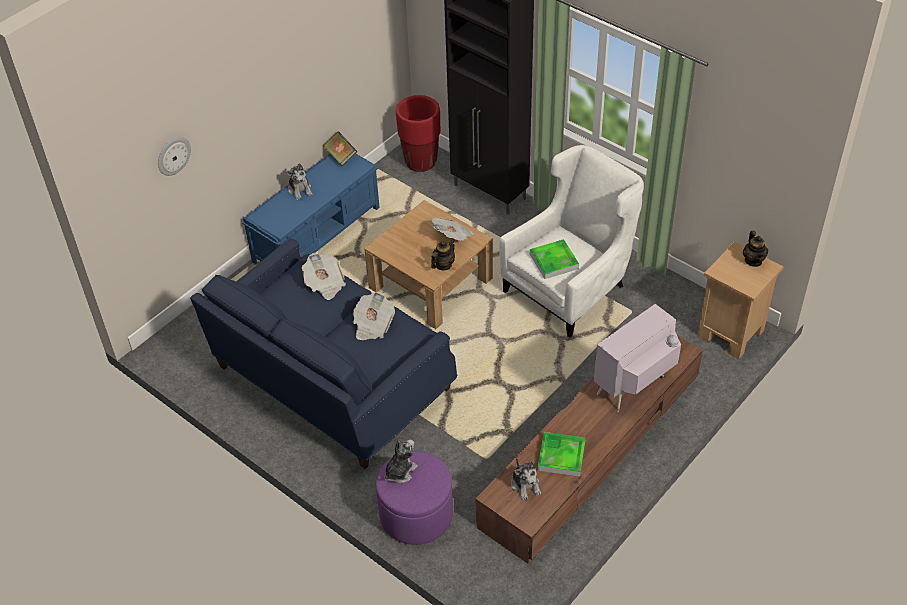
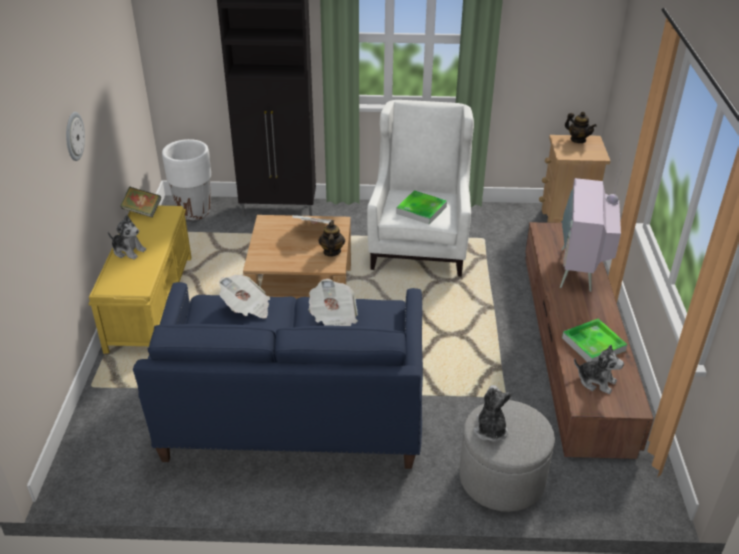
camera: 40 degrees left, 10 degrees down
wall clock [158,137,191,176] -> wall clock moved to [66,112,85,161]
blue bench [242,154,380,264] -> yellow bench [88,205,192,354]
purple ottoman [376,451,453,545] -> grey ottoman [460,400,555,512]
red planter [396,95,440,172] -> white planter [162,139,211,220]

